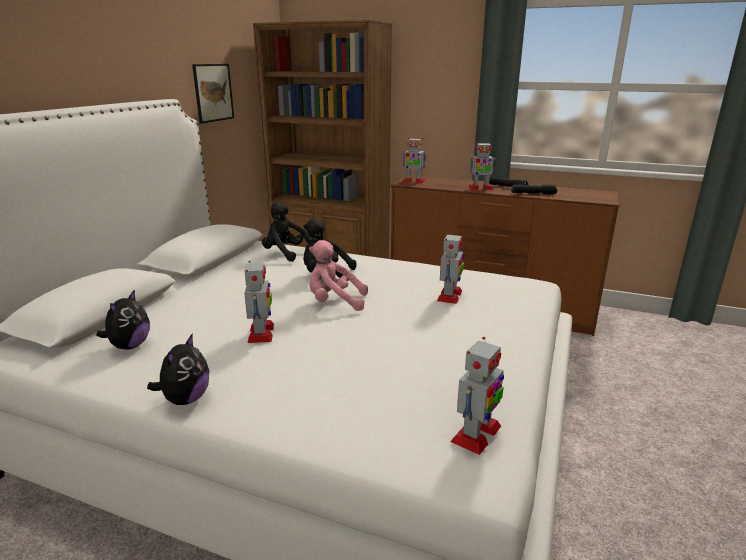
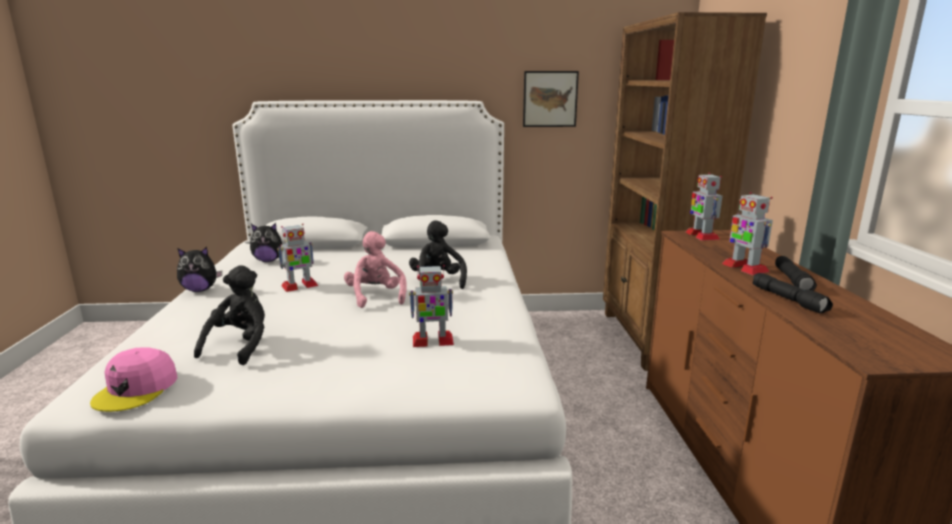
camera: 65 degrees right, 5 degrees down
black plush toy [262,201,310,262] -> black plush toy moved to [194,265,265,365]
toy robot [450,337,504,455] -> pink cap [90,347,177,412]

